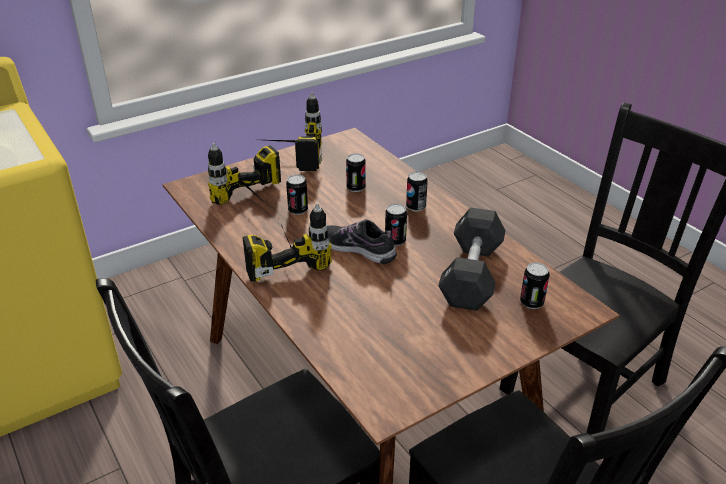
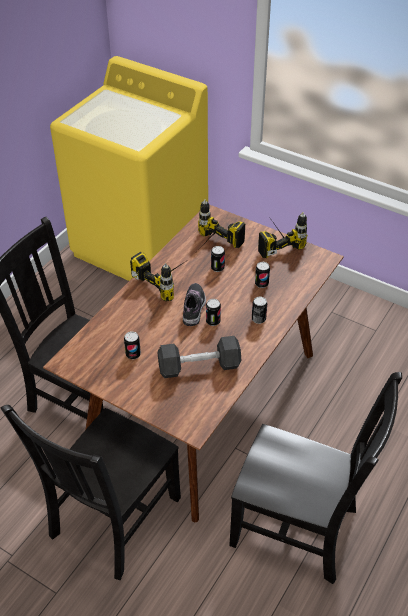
camera: 65 degrees right, 10 degrees up
can [520,262,550,309] -> can moved to [124,331,141,359]

